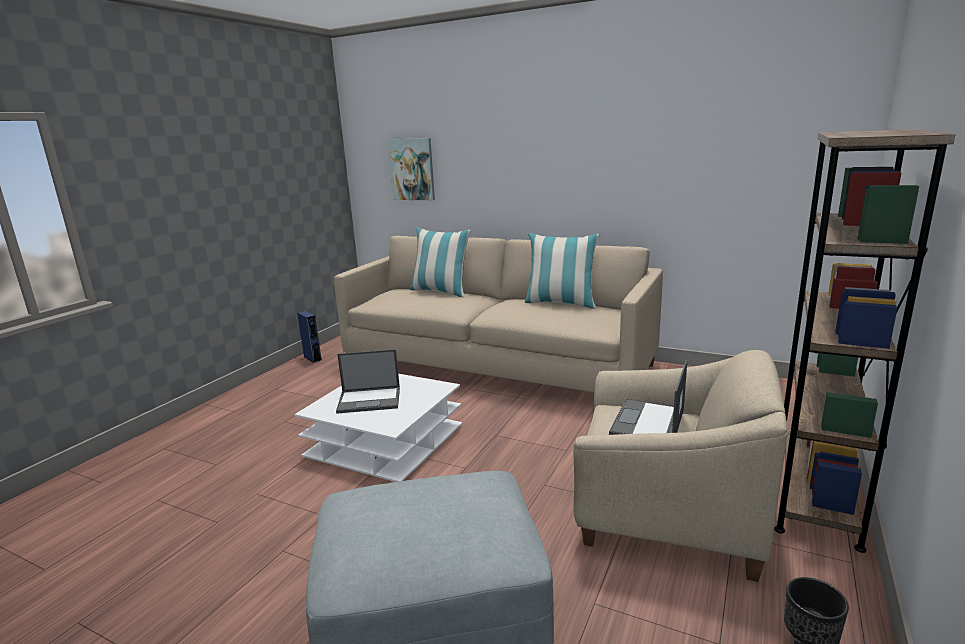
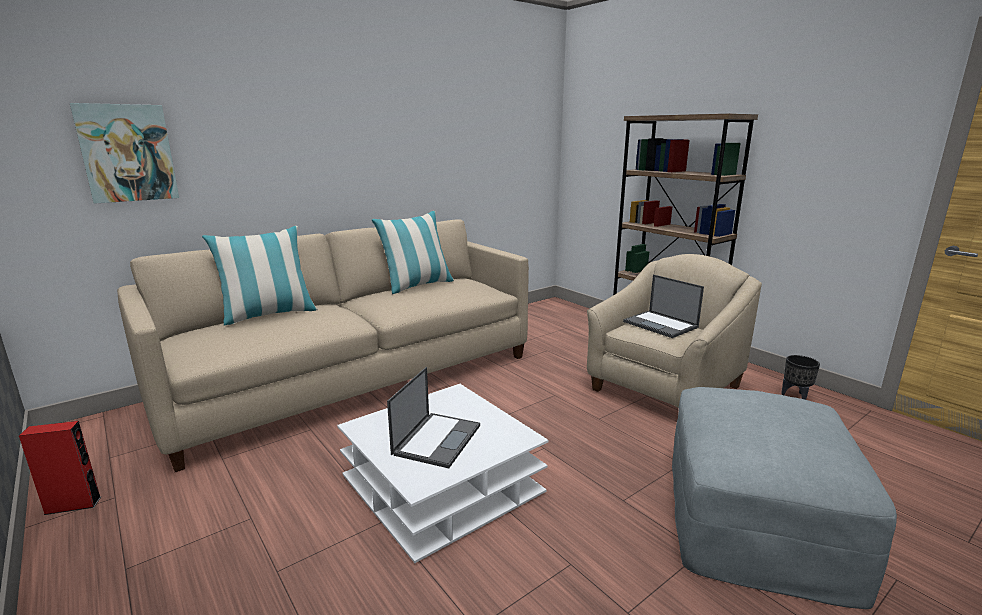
camera: 65 degrees left, 0 degrees up
blue speaker [297,311,322,363] -> red speaker [19,421,102,515]

